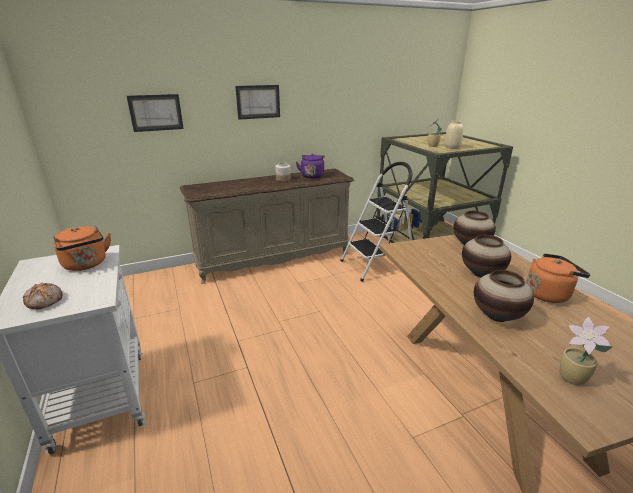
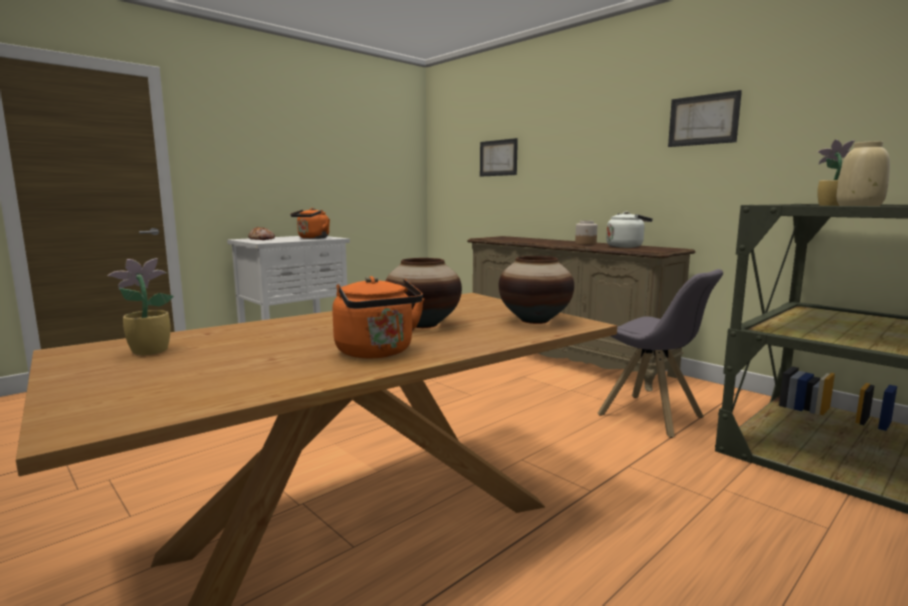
camera: 70 degrees right, 15 degrees down
picture [235,85,280,120] -> picture moved to [668,90,742,147]
purple kettle [296,154,325,179] -> white kettle [606,211,653,248]
step ladder [340,162,412,281] -> grey chair [598,269,723,438]
vase [474,270,534,322] -> none

